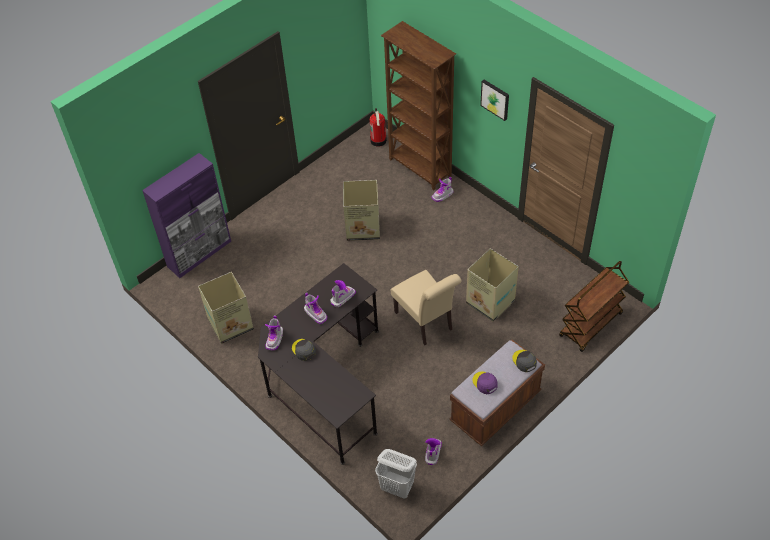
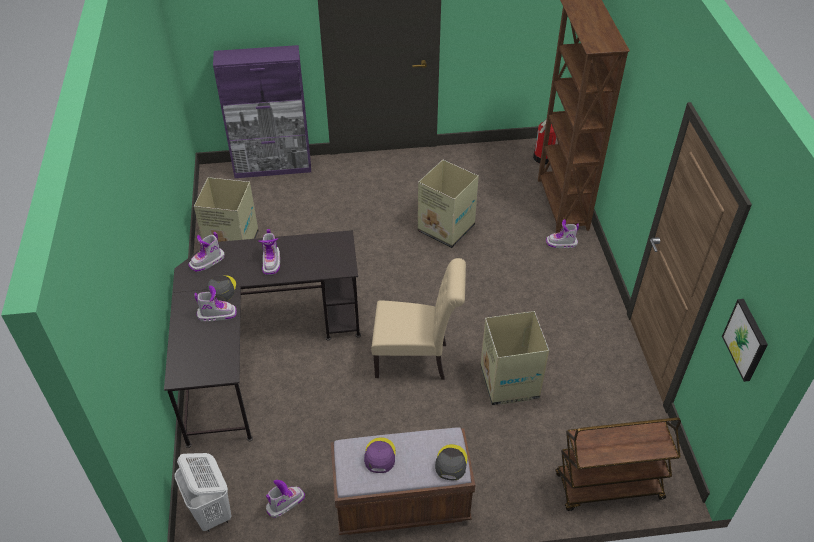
camera: 35 degrees right, 5 degrees down
boot [330,280,356,307] -> boot moved to [194,286,237,322]
beige chair [391,270,461,345] -> beige chair turned 90 degrees counterclockwise [371,258,466,380]
picture [480,80,509,121] -> picture moved to [722,299,768,382]

